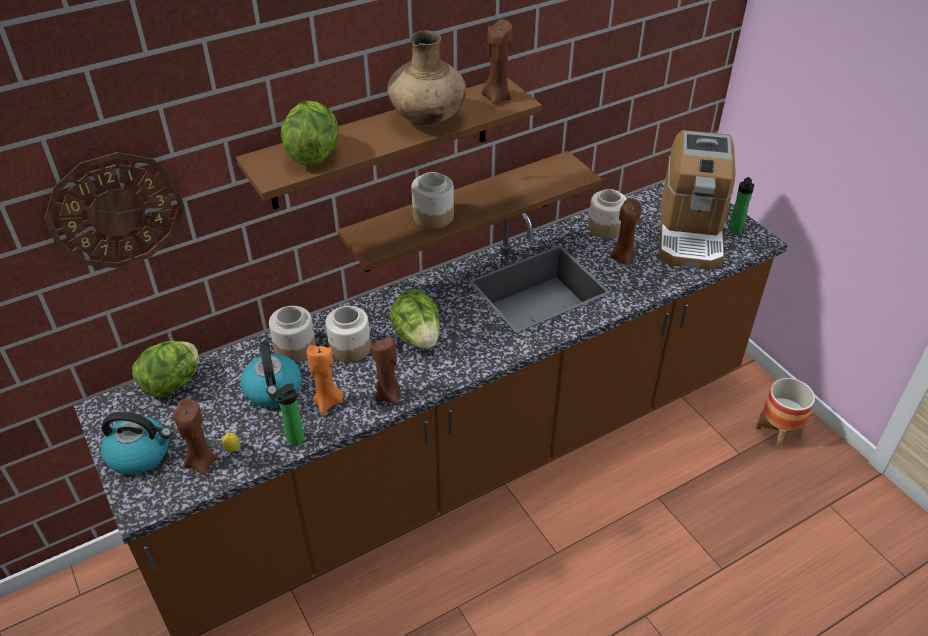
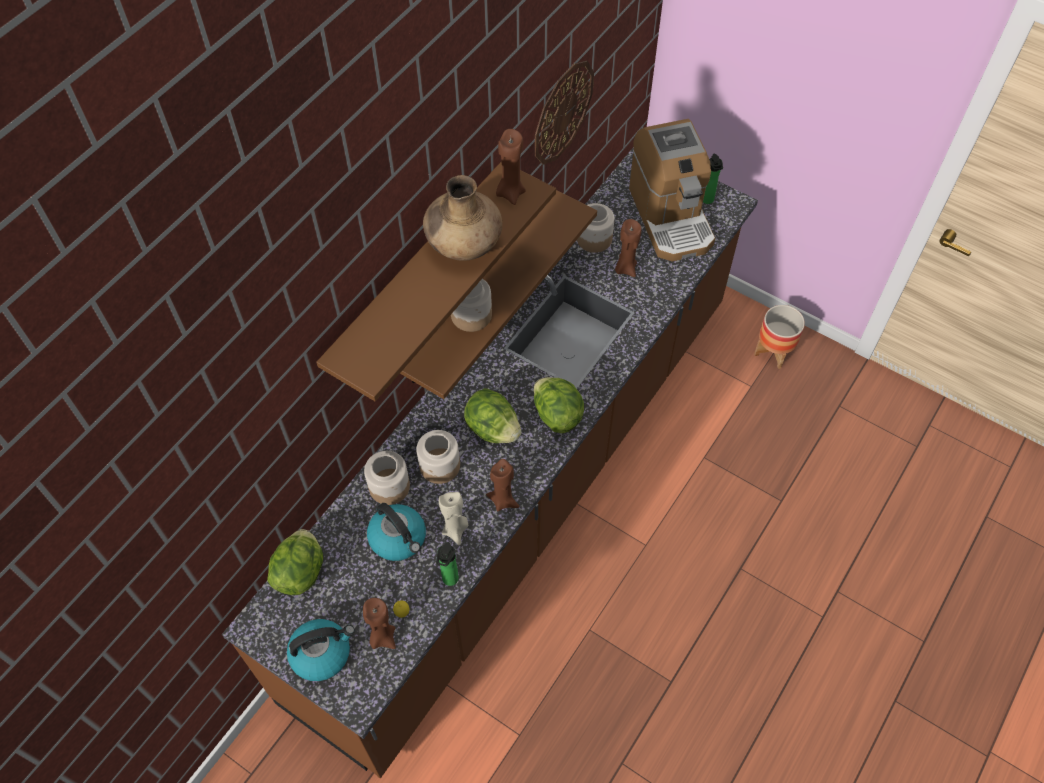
camera: 25 degrees left, 15 degrees up
wall clock [45,152,185,268] -> wall clock moved to [535,61,594,165]
lettuce [281,101,339,166] -> lettuce moved to [534,377,584,433]
orange candle [307,345,343,415] -> beige candle [439,492,469,545]

